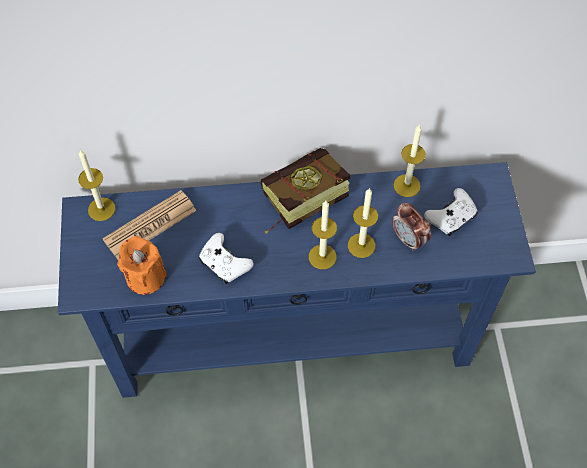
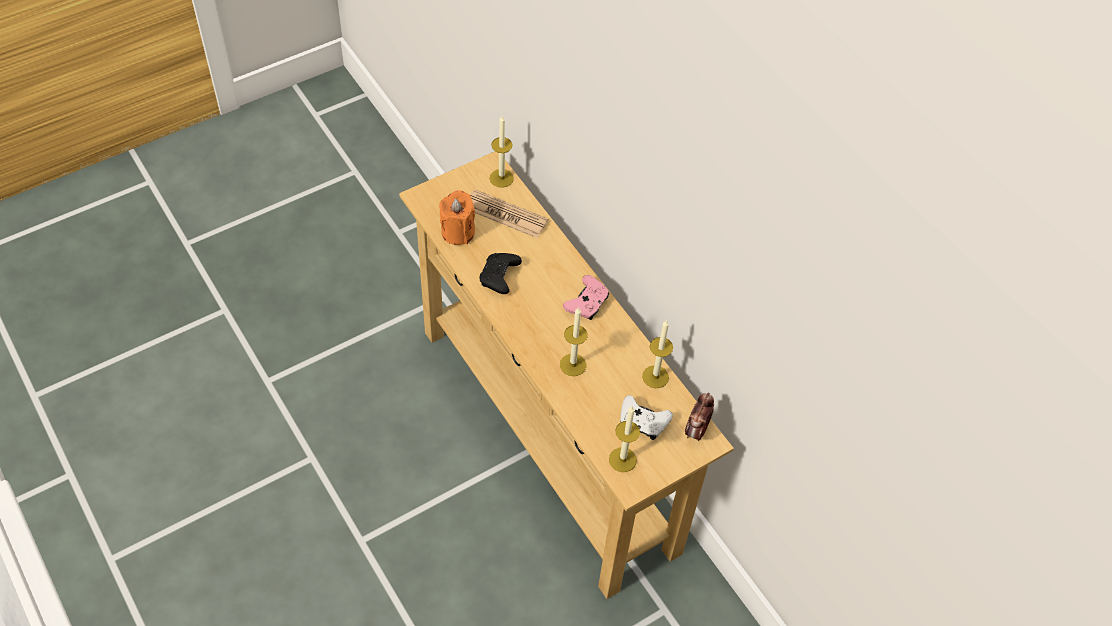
camera: 60 degrees right, 5 degrees down
blue console table [58,162,536,398] -> beige console table [399,152,734,599]
white game controller [199,233,254,284] -> black game controller [480,253,522,294]
book [261,148,351,234] -> pink game controller [563,275,609,320]
candle [309,201,337,269] -> candle moved to [609,406,640,472]
alarm clock [392,203,431,251] -> alarm clock moved to [685,392,714,441]

